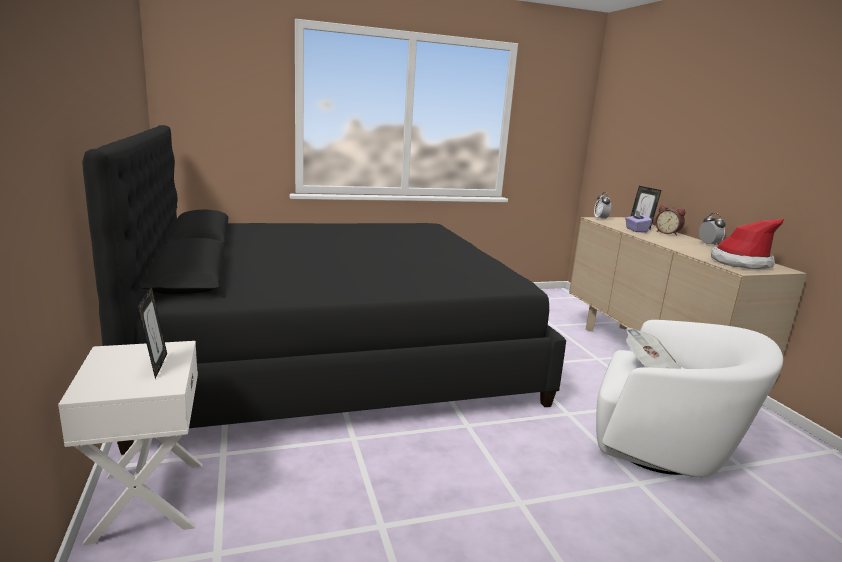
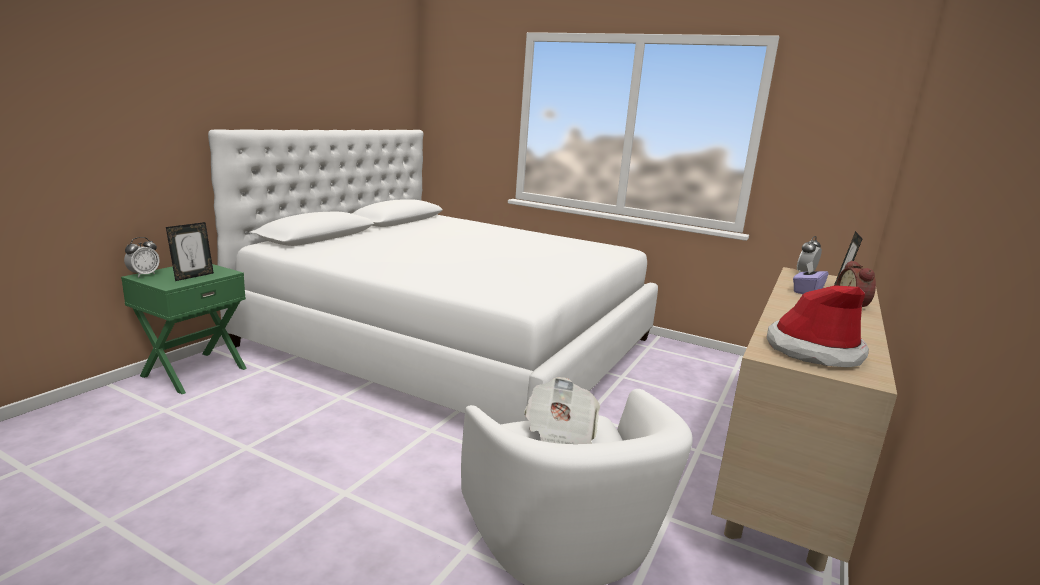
camera: 45 degrees right, 0 degrees up
white nightstand [58,341,202,545] -> green nightstand [121,264,247,394]
black bed [82,125,566,455] -> white bed [208,129,658,424]
alarm clock [699,213,726,246] -> alarm clock moved to [124,237,160,278]

